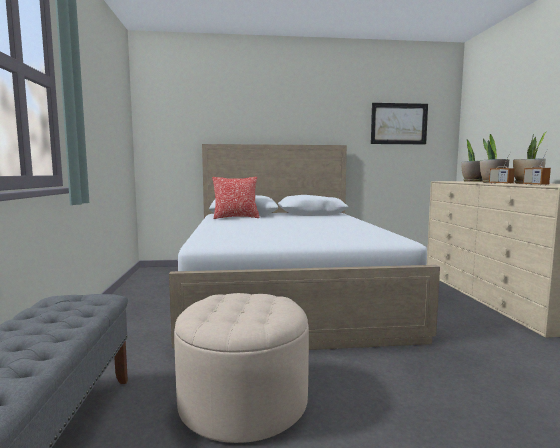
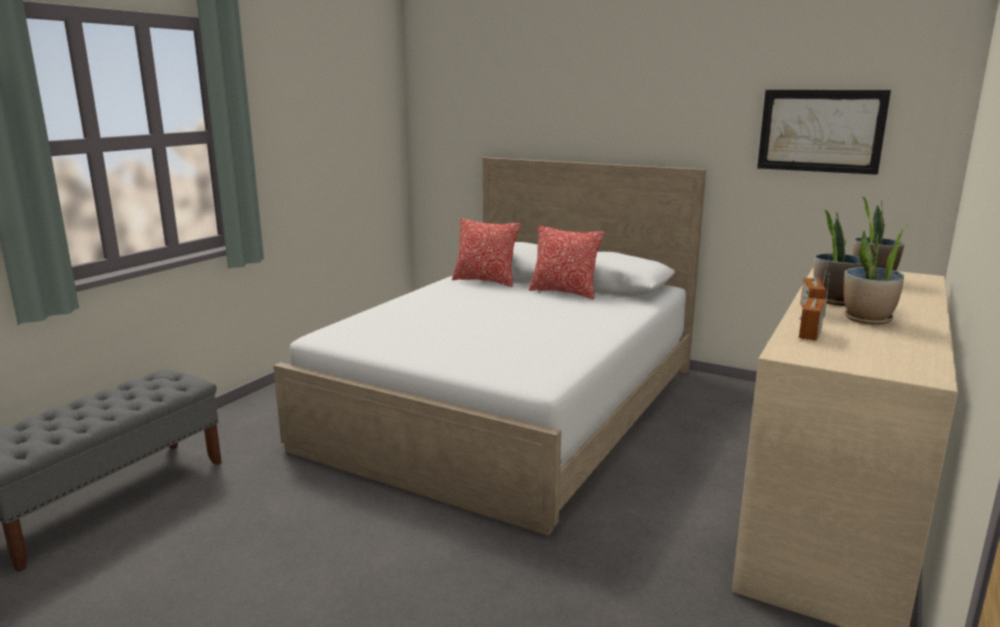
camera: 35 degrees right, 10 degrees up
beige ottoman [174,293,309,443] -> none
none -> pillow [529,226,604,300]

